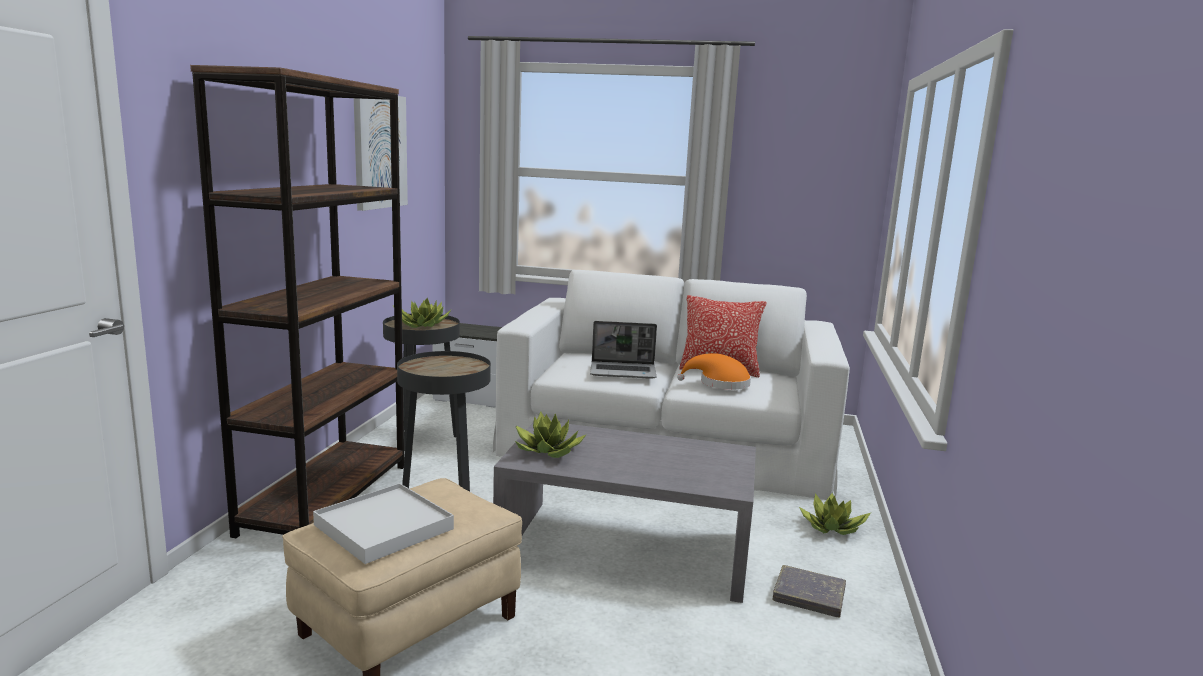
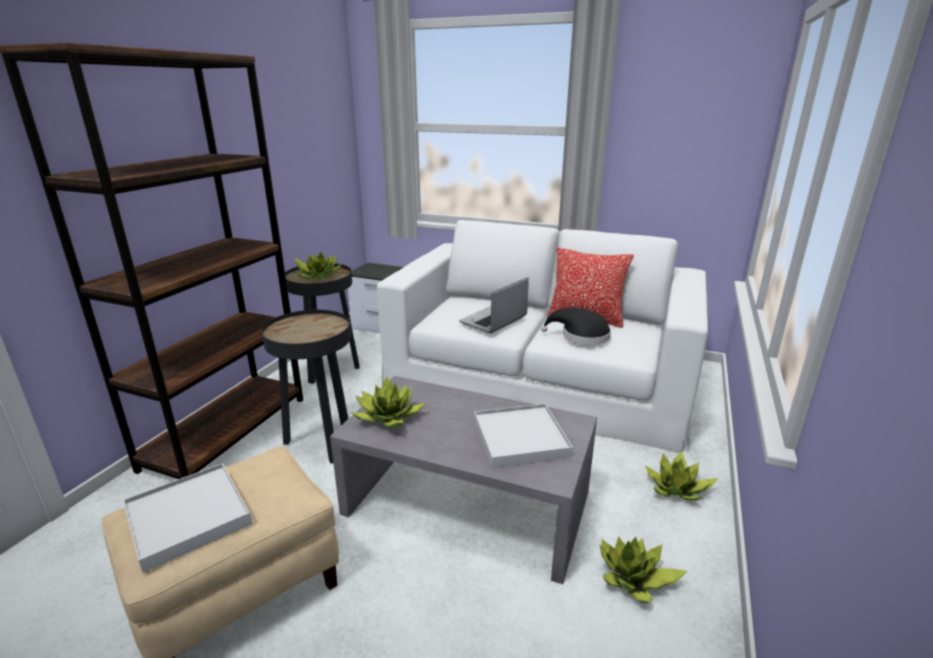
camera: 10 degrees right, 10 degrees up
picture [354,96,408,211] -> none
laptop [590,321,657,379] -> laptop turned 120 degrees clockwise [459,277,529,333]
orange hat [677,353,751,390] -> black hat [541,308,611,345]
grey book [772,565,846,617] -> potted plant [599,536,688,603]
none -> white tray [474,404,573,468]

